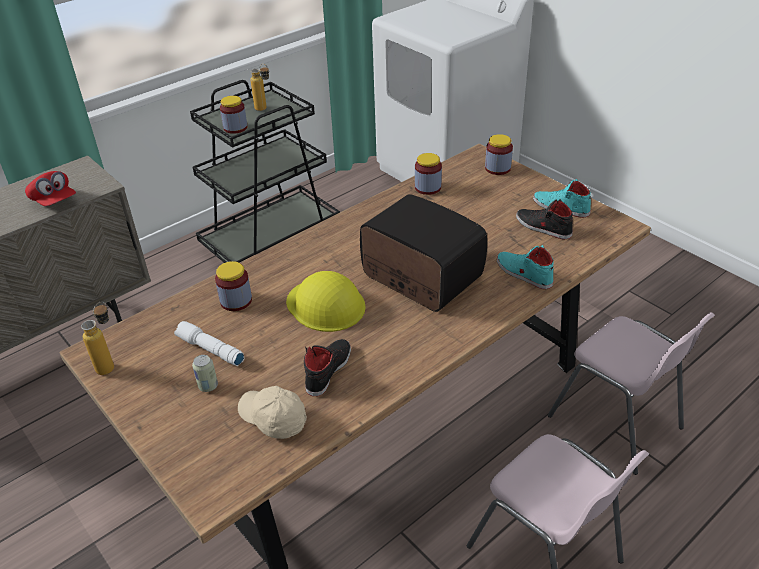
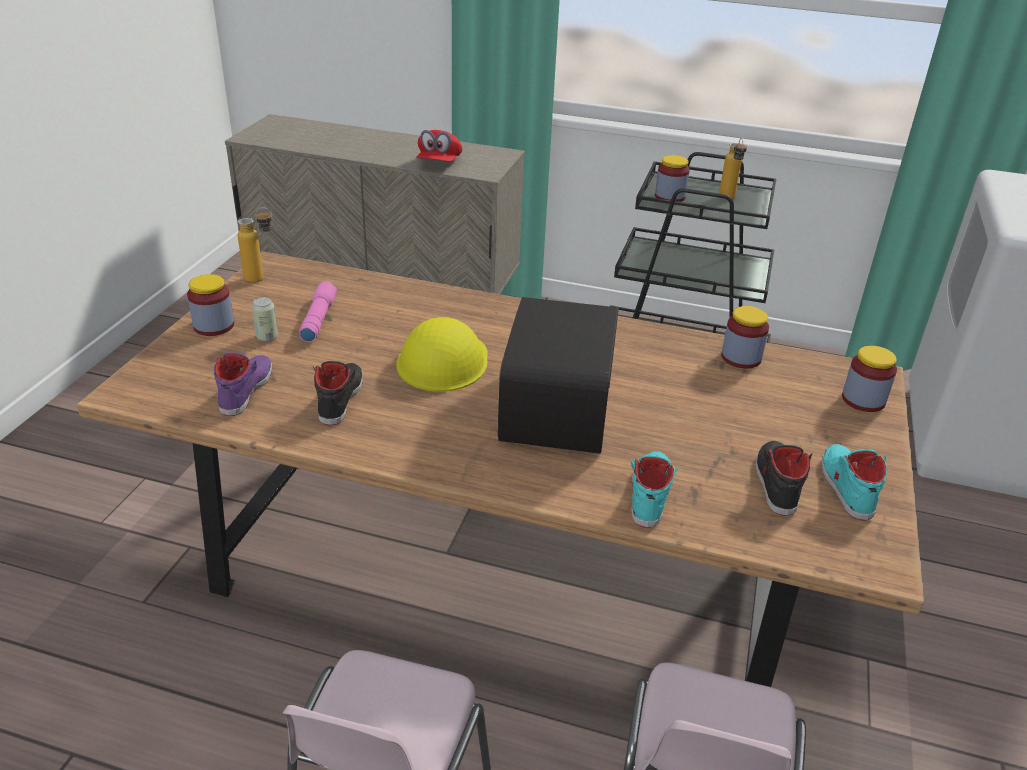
camera: 55 degrees right, 5 degrees down
white flashlight [174,321,244,366] -> pink flashlight [299,281,337,342]
jar [215,261,252,311] -> jar moved to [187,274,234,336]
beige cap [238,386,307,439] -> purple shoe [214,352,272,416]
black shoe [304,339,351,396] -> black shoe turned 75 degrees counterclockwise [313,361,363,425]

